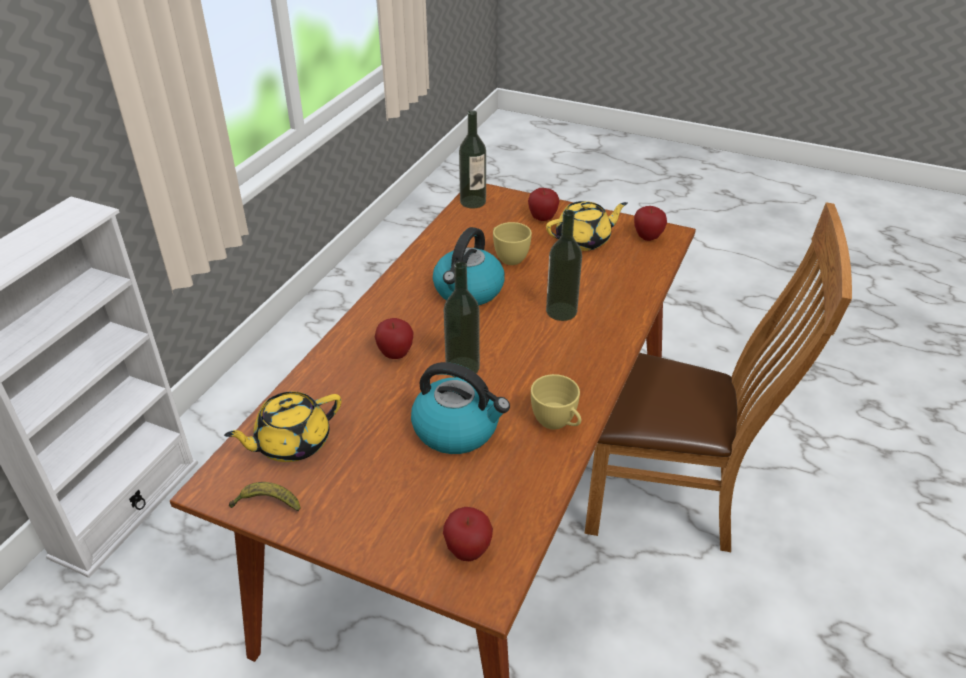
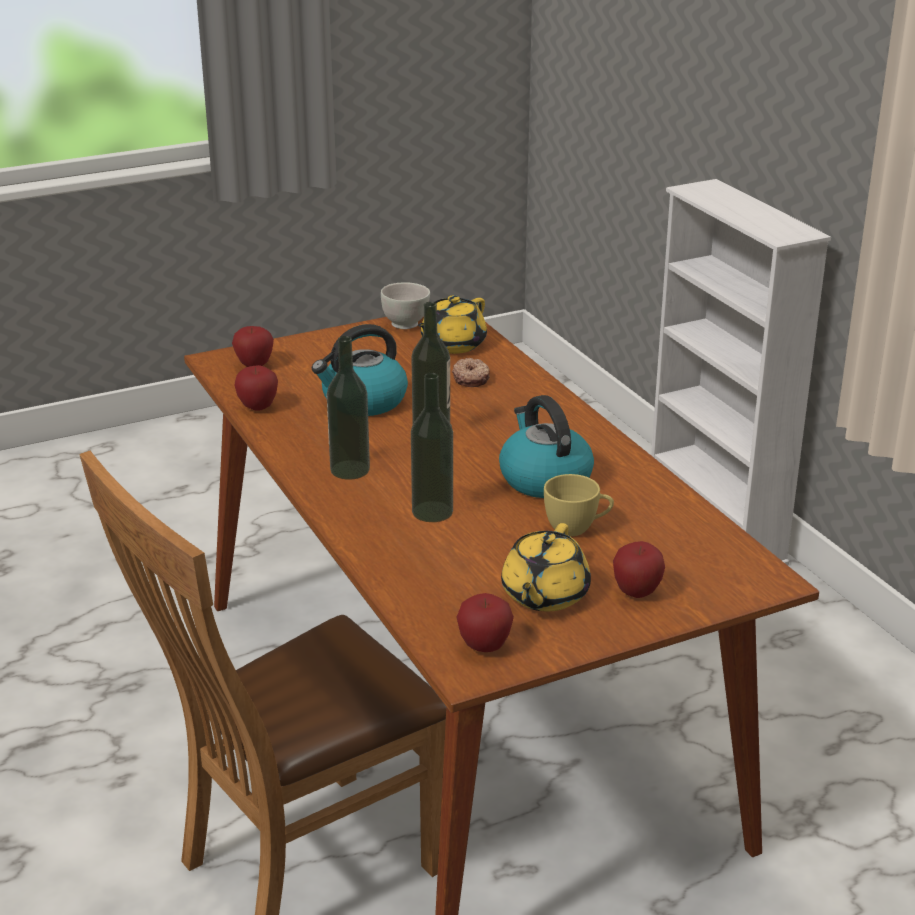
camera: 130 degrees right, 10 degrees down
yellow teapot [224,391,341,462] -> yellow teapot turned 150 degrees counterclockwise [418,295,487,354]
banana [229,482,300,511] -> white bowl [381,282,430,329]
apple [375,318,413,359] -> apple moved to [234,365,278,411]
bottle [459,110,486,208] -> bottle moved to [327,336,370,480]
yellow cup [531,374,581,430] -> none
none -> donut [452,358,490,387]

